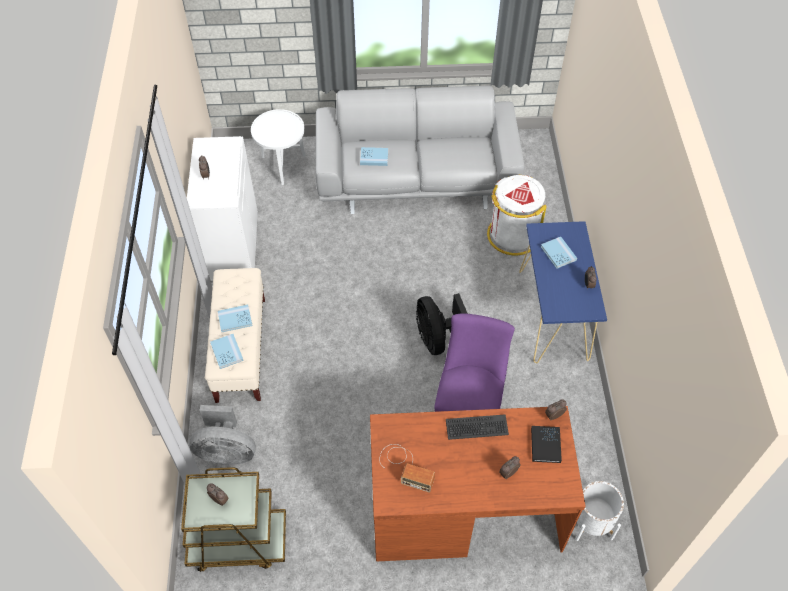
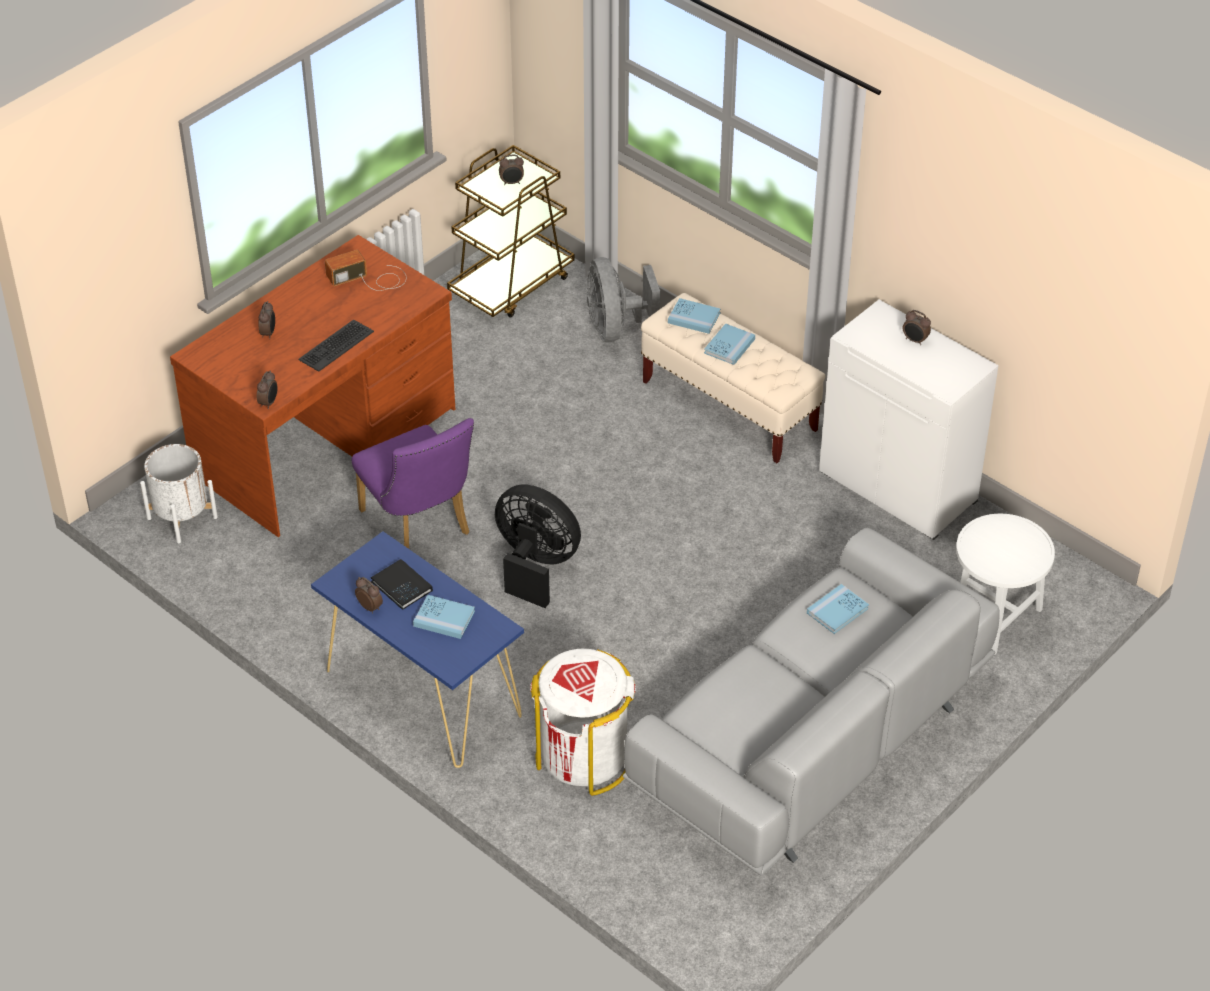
camera: 135 degrees right, 10 degrees down
grey fan [190,405,256,465] -> grey fan turned 60 degrees counterclockwise [587,257,660,342]
black book [531,426,562,463] -> black book moved to [371,559,433,610]

